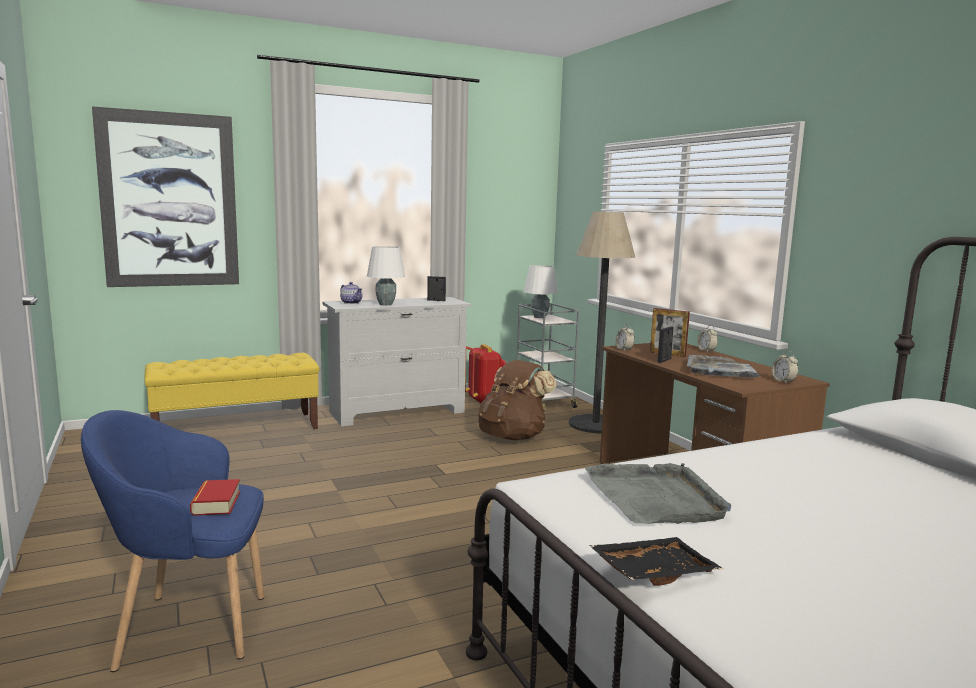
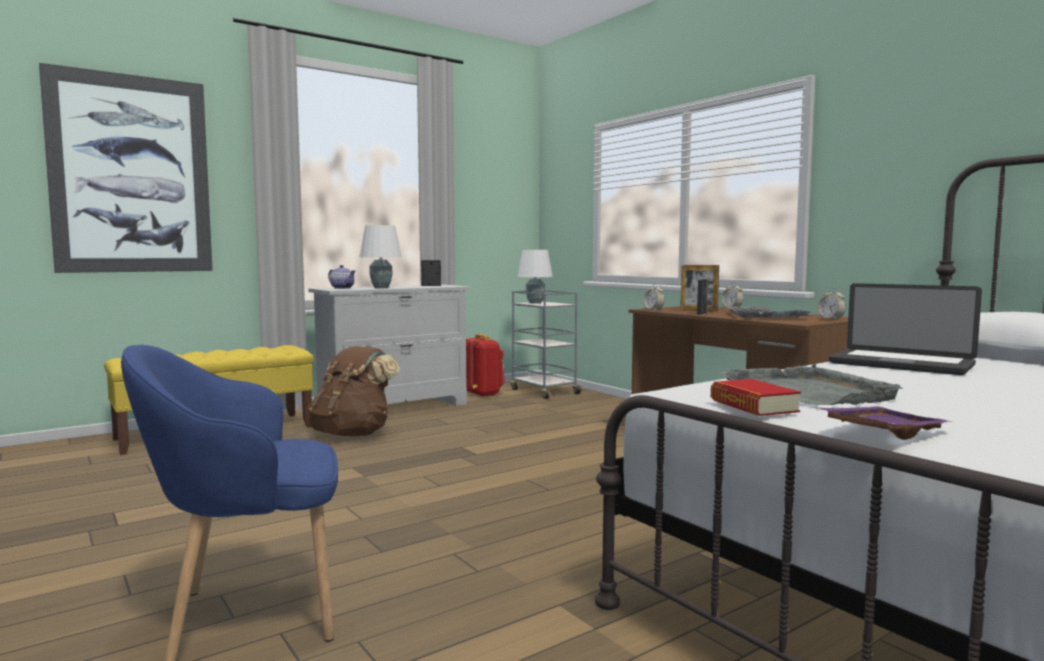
camera: 10 degrees left, 5 degrees down
book [190,479,240,516] -> book moved to [711,379,801,416]
brown backpack [478,360,556,440] -> brown backpack moved to [308,346,400,436]
floor lamp [569,211,635,433] -> none
black tray [589,537,723,586] -> purple tray [818,406,952,440]
none -> laptop [829,283,982,375]

